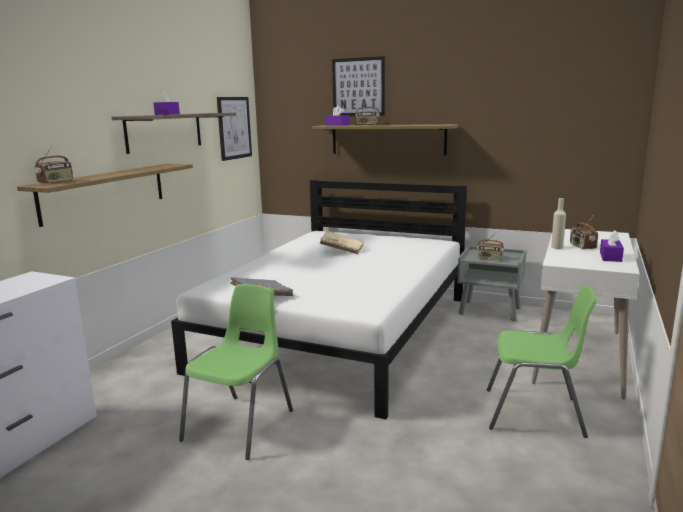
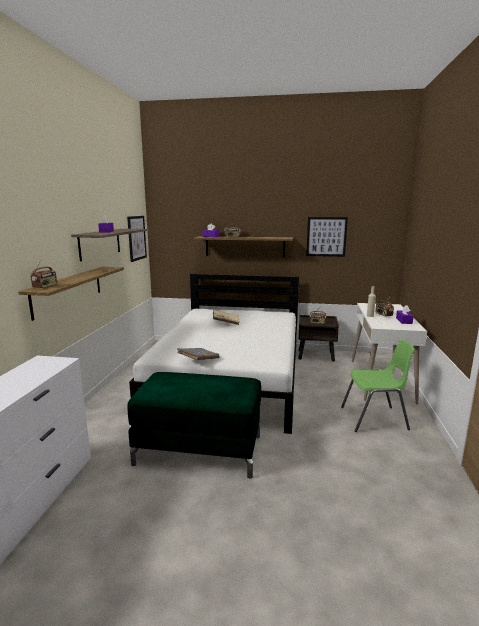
camera: 15 degrees left, 0 degrees up
green chair [179,284,293,460] -> green ottoman [128,372,261,478]
picture [332,56,385,116] -> picture moved to [306,217,348,257]
grey nightstand [457,246,526,321] -> brown nightstand [298,315,339,362]

